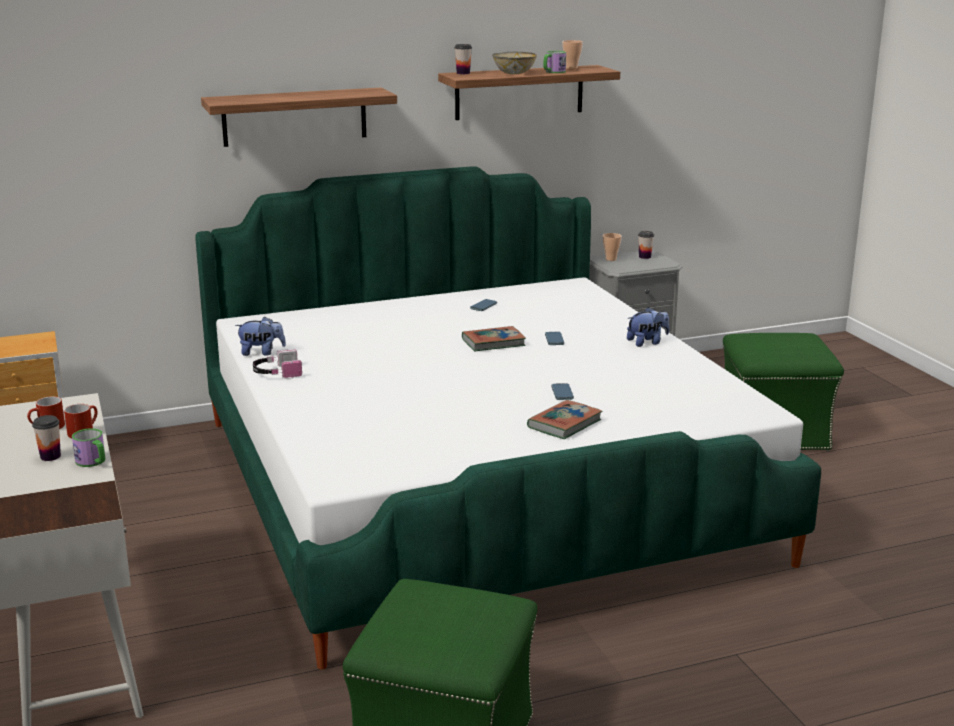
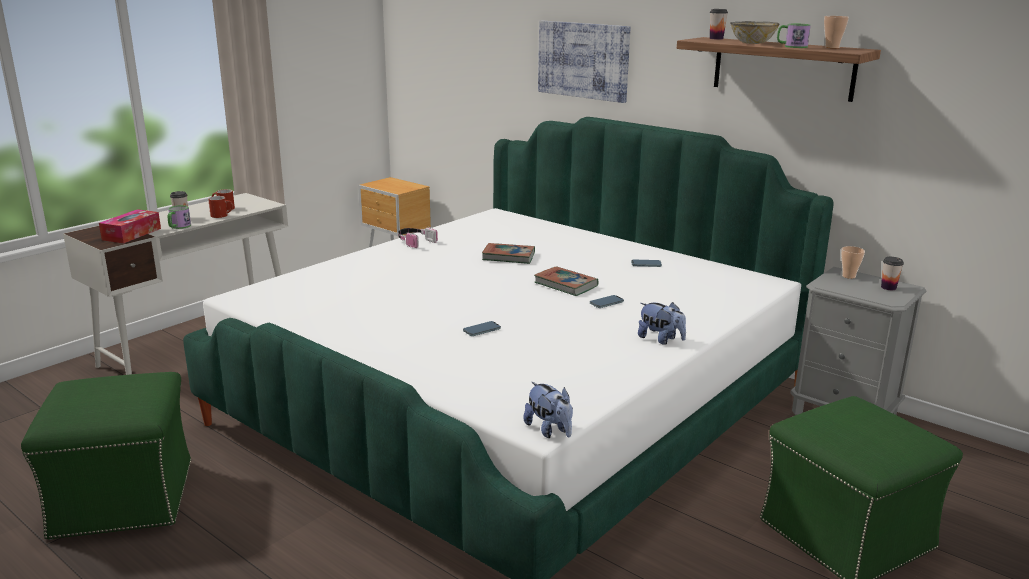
camera: 60 degrees right, 0 degrees up
shelf [201,87,397,147] -> picture [538,21,631,103]
plush toy [235,316,286,356] -> plush toy moved to [523,382,573,438]
book [527,400,602,439] -> book moved to [482,243,535,264]
none -> tissue box [99,209,161,243]

